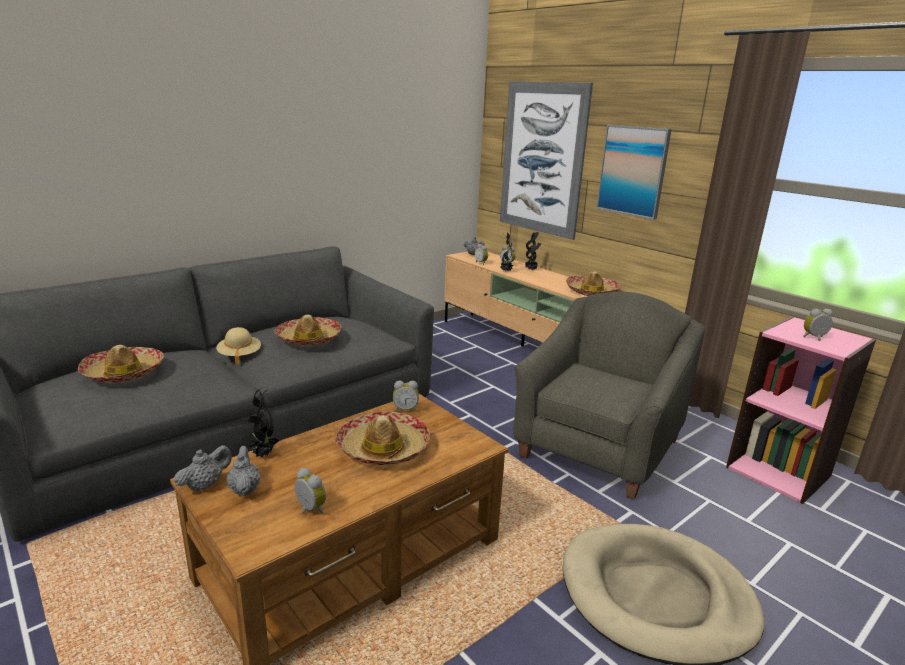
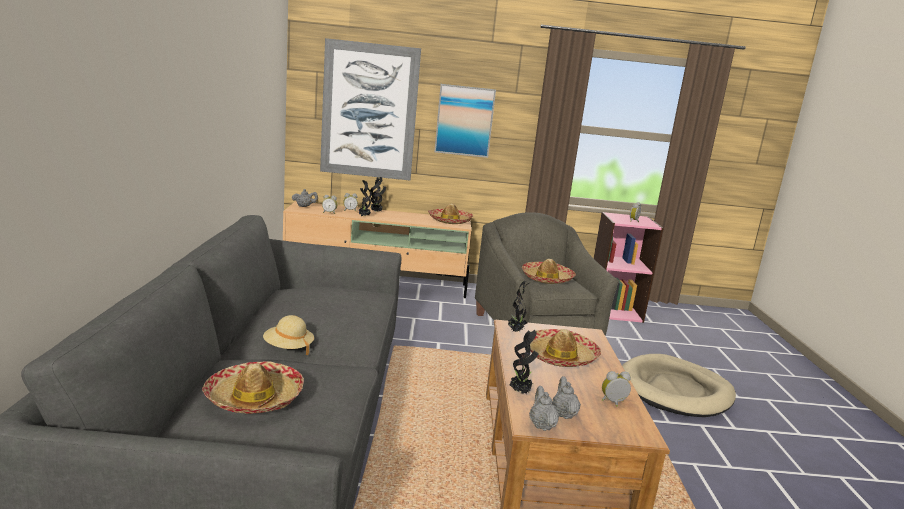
camera: 50 degrees left, 5 degrees down
grey teapot [226,446,260,496] -> grey teapot turned 60 degrees clockwise [552,376,581,419]
hat [274,315,342,346] -> hat moved to [522,259,576,284]
alarm clock [393,381,419,412] -> potted plant [508,281,529,332]

